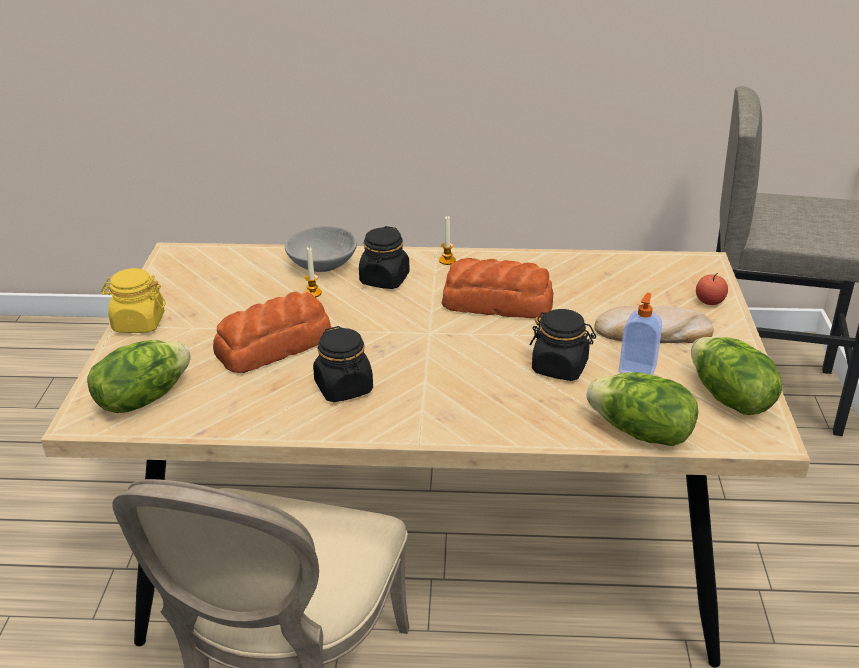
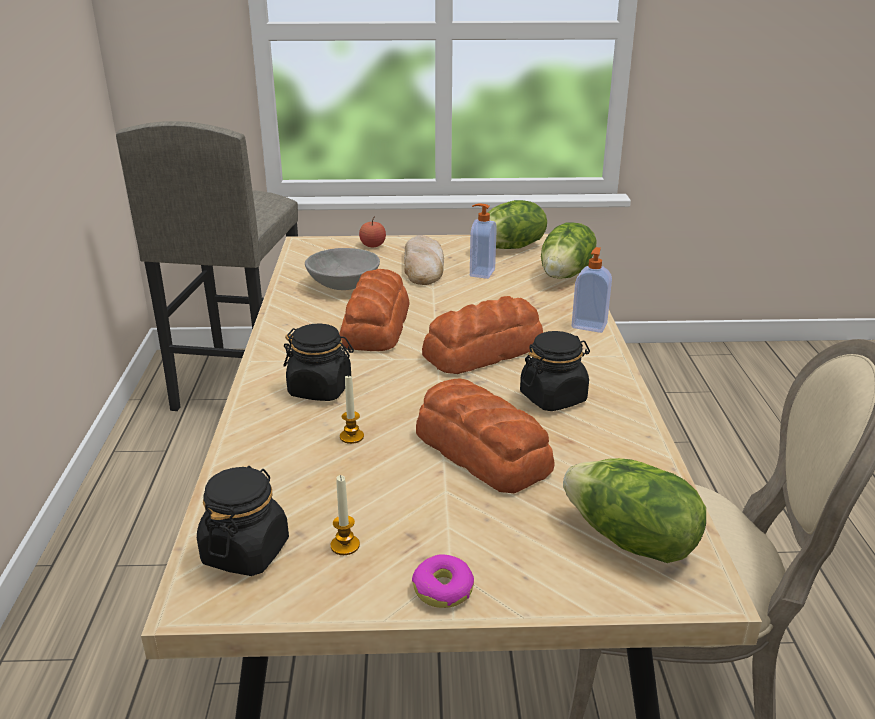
camera: 95 degrees left, 5 degrees down
yellow jar [101,268,166,333] -> donut [412,554,474,608]
grey bowl [285,226,357,272] -> grey bowl moved to [305,248,380,290]
candle [439,216,456,265] -> candle moved to [331,475,360,555]
black jar [529,309,596,381] -> black jar moved to [197,466,289,576]
none -> bread [422,296,543,374]
none -> soap dispenser [572,247,612,333]

